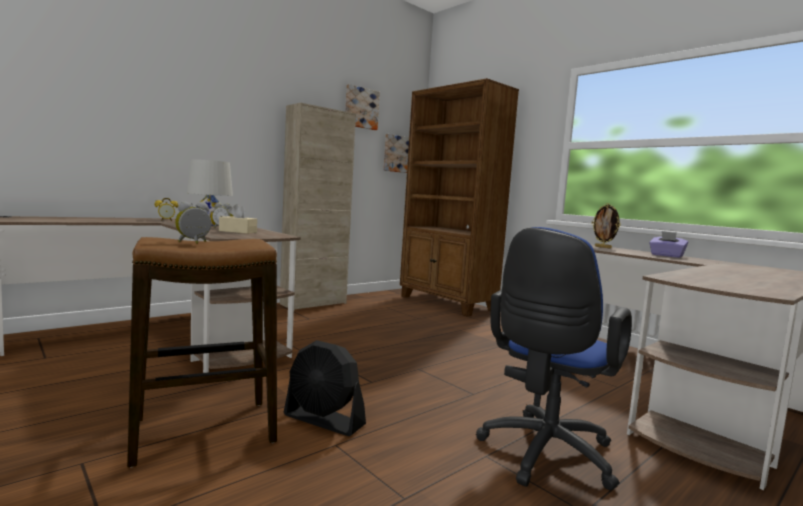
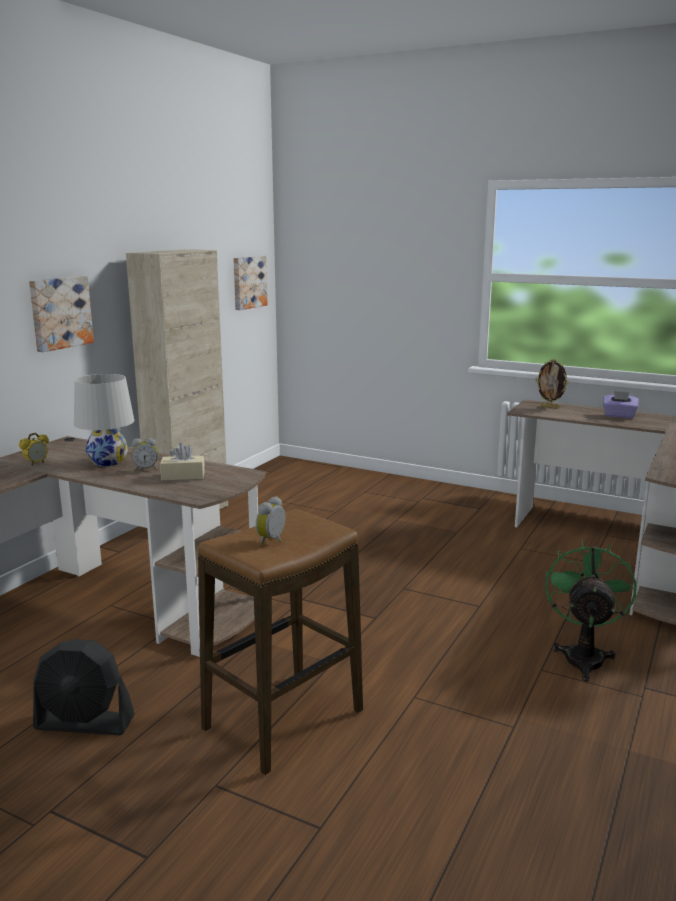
camera: 20 degrees left, 10 degrees up
black fan [283,340,366,436] -> black fan moved to [33,639,135,735]
picture [345,84,380,130] -> picture moved to [29,276,94,352]
brown bookcase [400,78,519,317] -> none
blue office chair [476,227,632,490] -> green fan [545,541,636,681]

